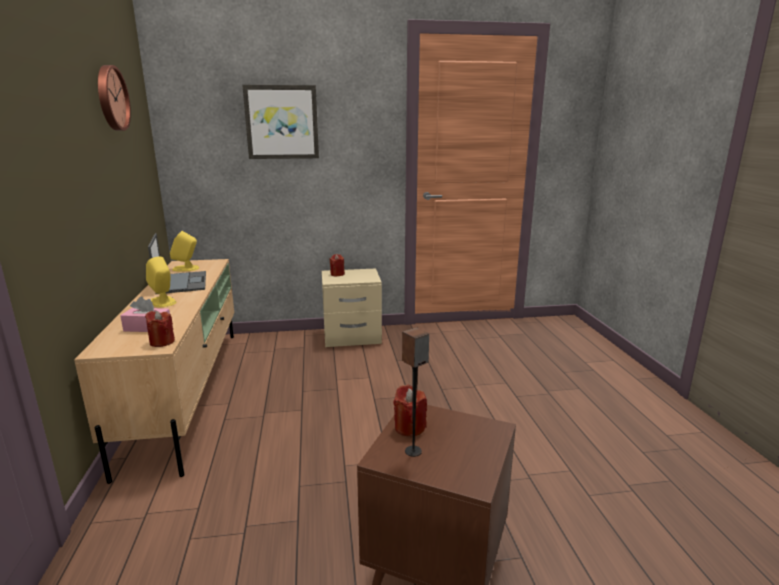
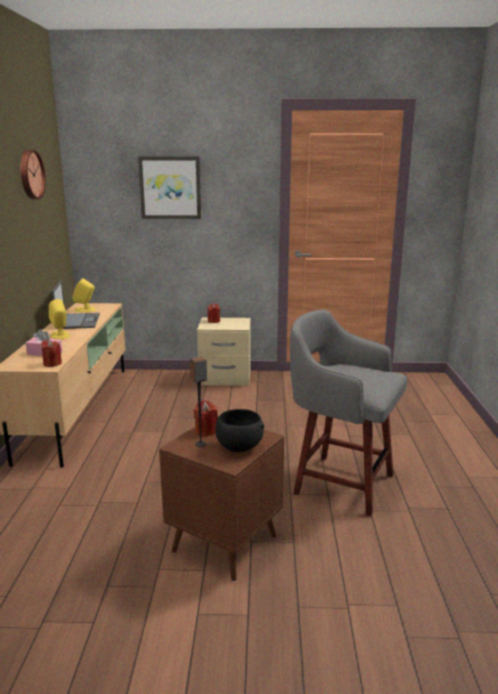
camera: 10 degrees right, 0 degrees up
none -> black bowl [215,409,265,452]
none -> grey stool [290,309,407,516]

